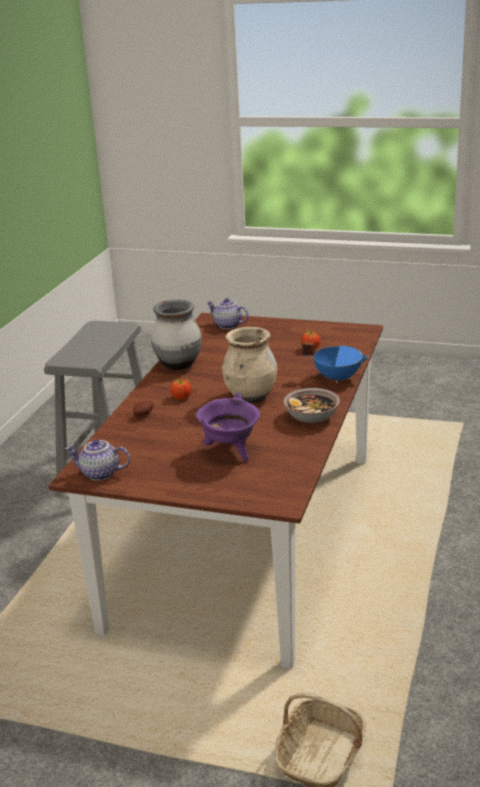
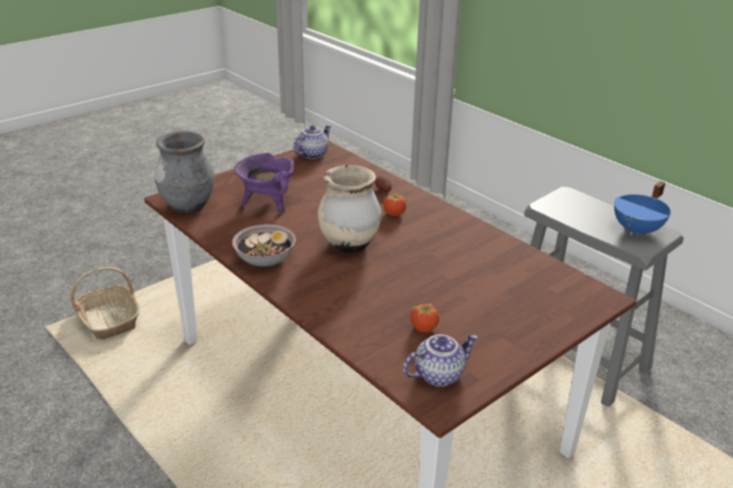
camera: 120 degrees right, 5 degrees up
grey vase [151,299,202,370] -> grey vase moved to [154,131,215,213]
teapot [206,298,249,329] -> teapot moved to [403,334,478,387]
blue cooking pot [302,343,369,383] -> blue cooking pot moved to [614,181,671,235]

